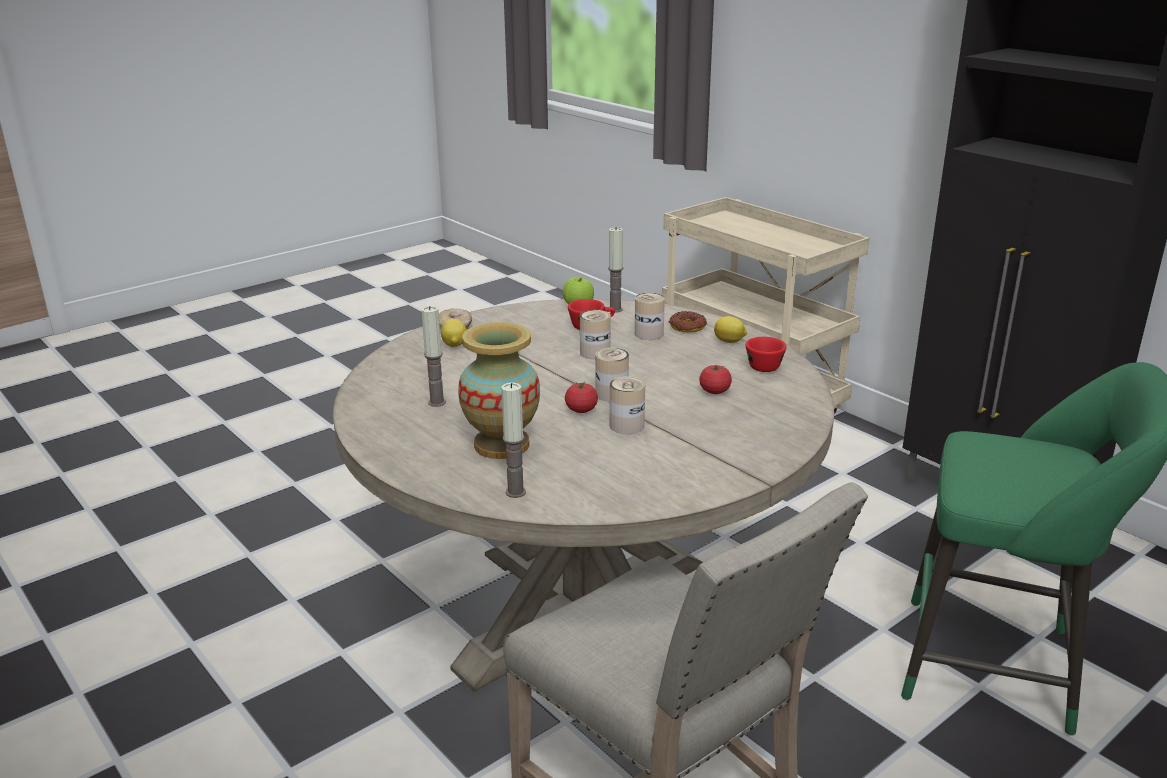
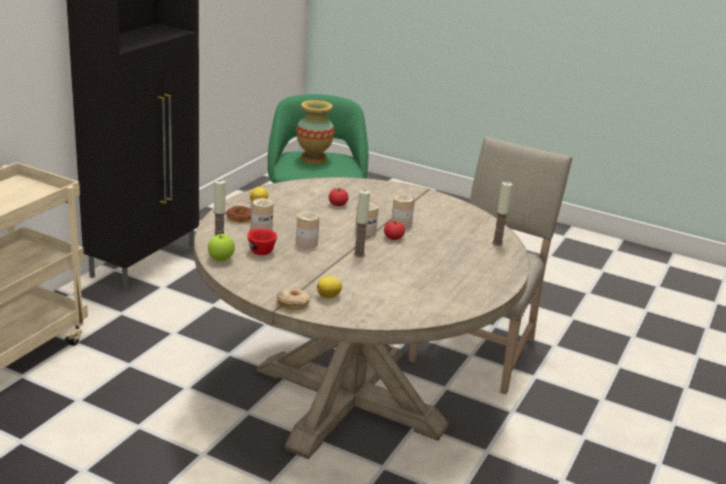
camera: 115 degrees left, 0 degrees up
candle [421,306,446,407] -> candle moved to [353,189,370,257]
vase [458,322,540,459] -> vase moved to [296,100,334,164]
red cup [746,337,786,372] -> none

